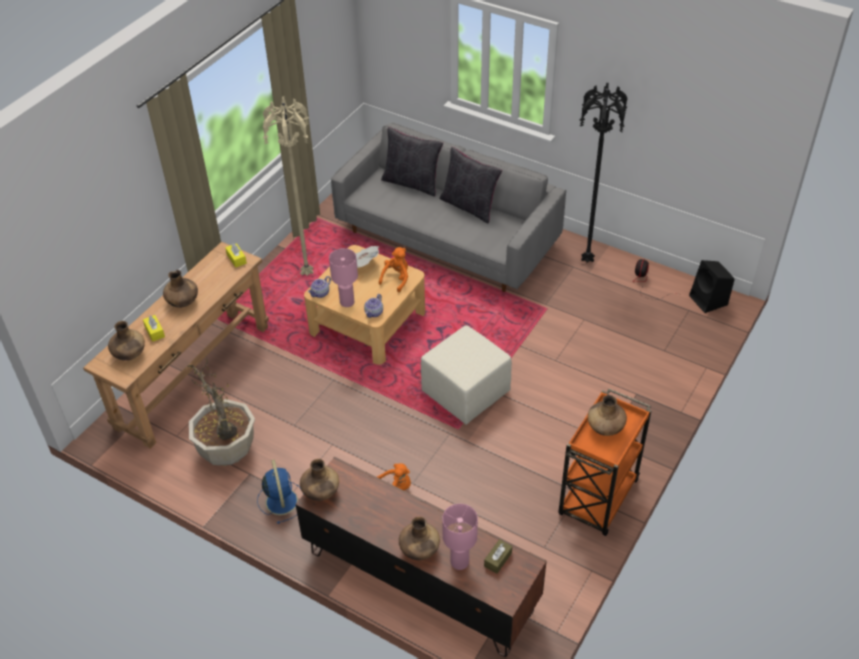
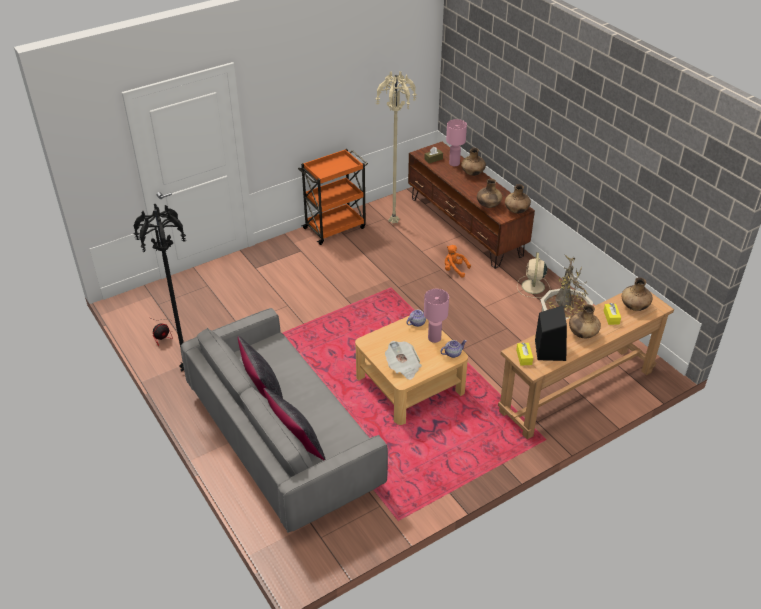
camera: 155 degrees left, 5 degrees down
blue fan [257,459,301,524] -> beige fan [517,252,550,298]
beige floor lamp [263,97,314,275] -> beige floor lamp moved to [376,71,417,223]
orange plush toy [379,247,408,292] -> none
beige ottoman [421,325,512,425] -> none
brown vase [588,395,627,436] -> brown vase moved to [477,179,502,208]
black speaker [689,260,735,313] -> black speaker moved to [535,306,567,361]

